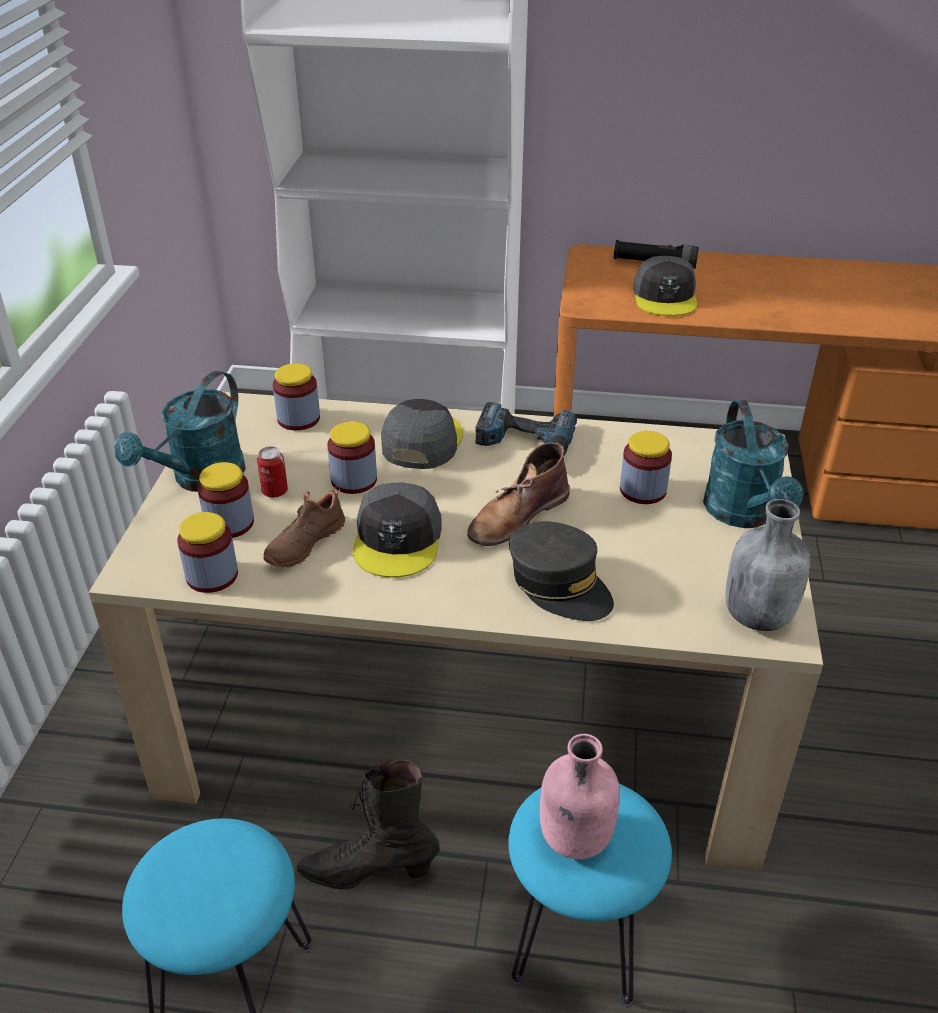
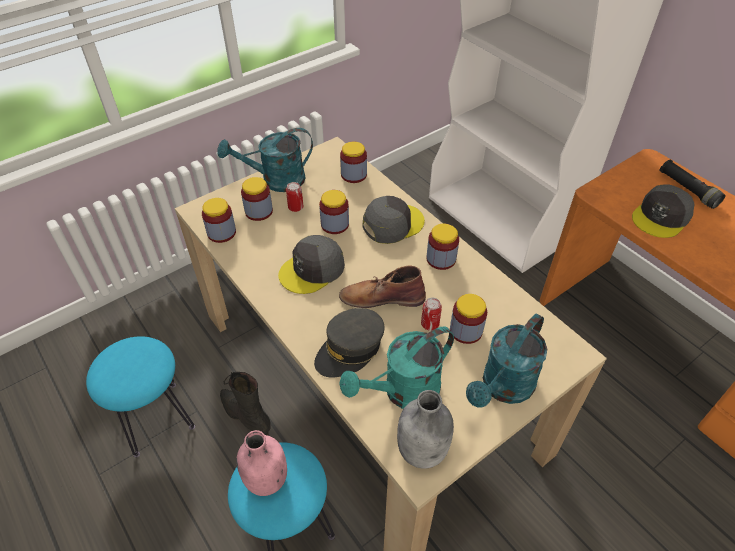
camera: 45 degrees right, 10 degrees up
brown shoe [263,486,345,568] -> none
power drill [475,402,577,455] -> jar [426,224,459,270]
grey cap [509,522,614,621] -> grey cap turned 45 degrees clockwise [314,308,385,377]
none -> turquoise watering can [339,327,454,409]
none -> can [421,298,442,331]

